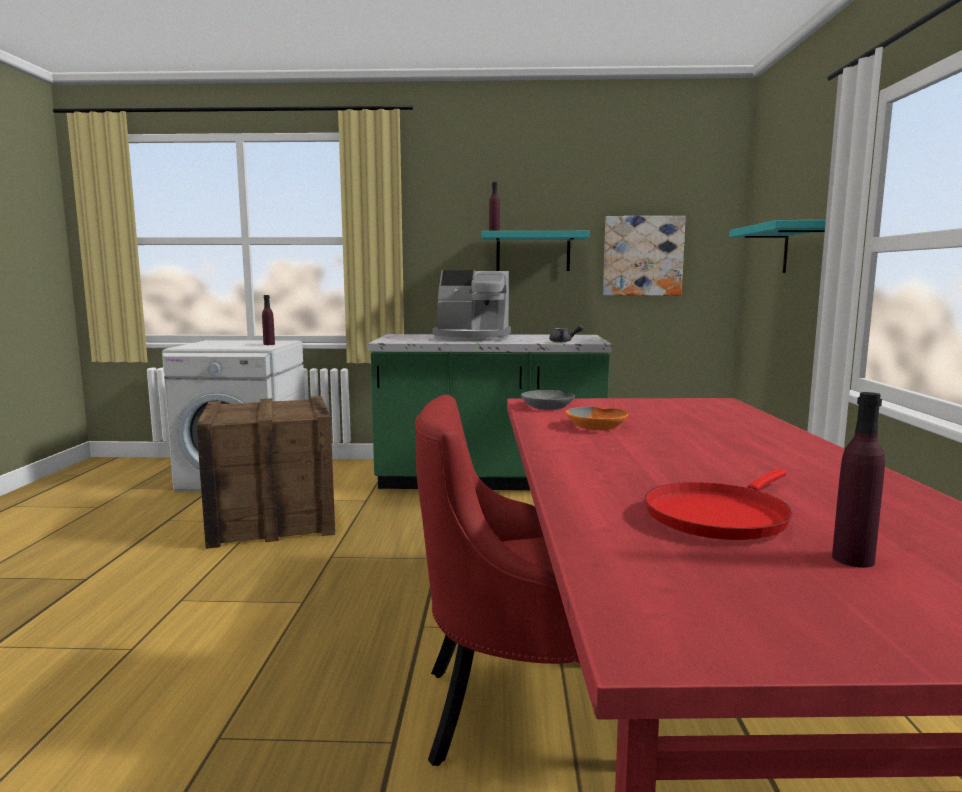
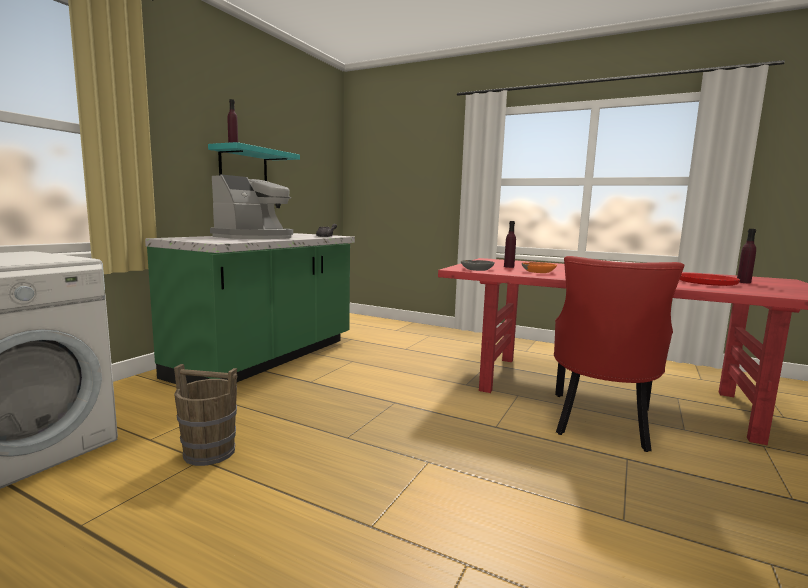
camera: 65 degrees left, 0 degrees up
crate [197,396,335,549] -> brown bucket [174,364,237,466]
purple bottle [262,295,275,345] -> purple bottle moved to [504,221,516,268]
picture [603,216,686,296] -> none
turquoise shelf [729,220,826,273] -> none

